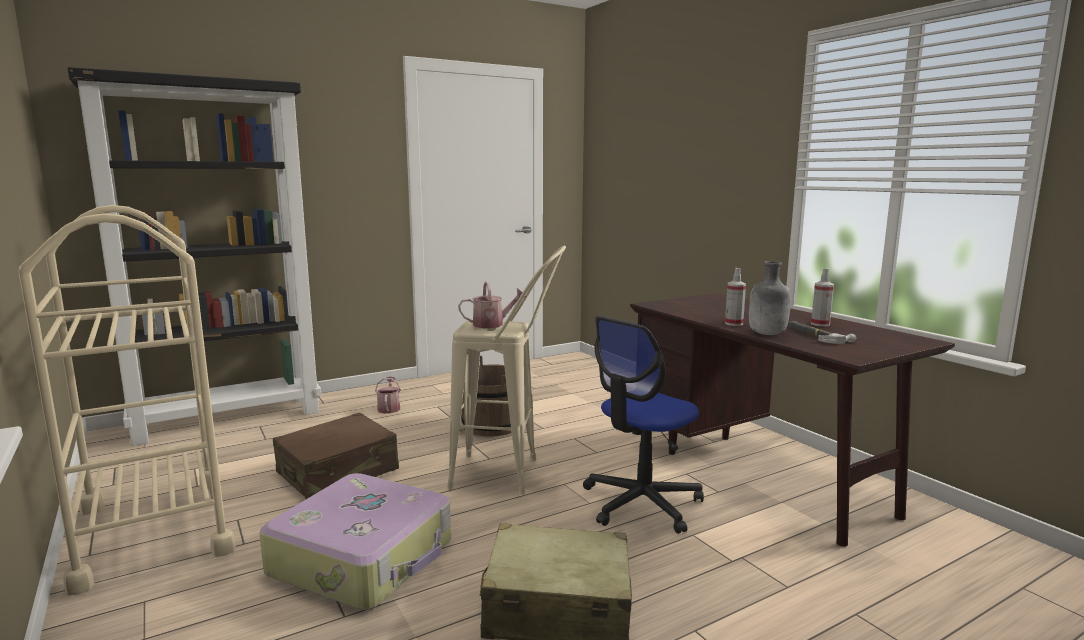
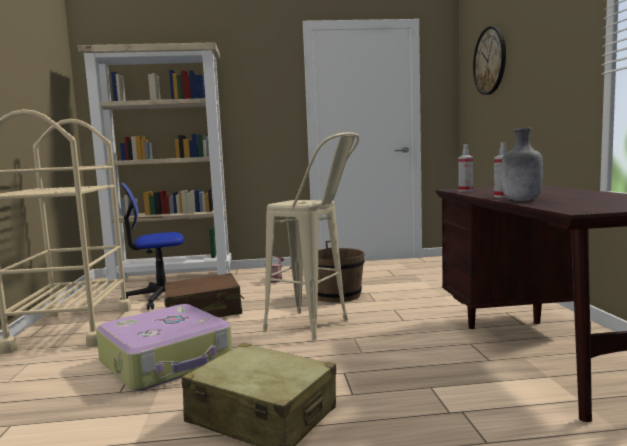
camera: 25 degrees right, 5 degrees down
black bookcase [67,67,321,446] -> beige bookcase [78,42,231,286]
watering can [458,281,527,328] -> none
office chair [583,316,704,534] -> office chair moved to [120,183,184,310]
hammer [788,321,856,344] -> none
spray bottle [811,268,834,326] -> spray bottle moved to [458,144,473,192]
none -> wall clock [473,26,506,95]

